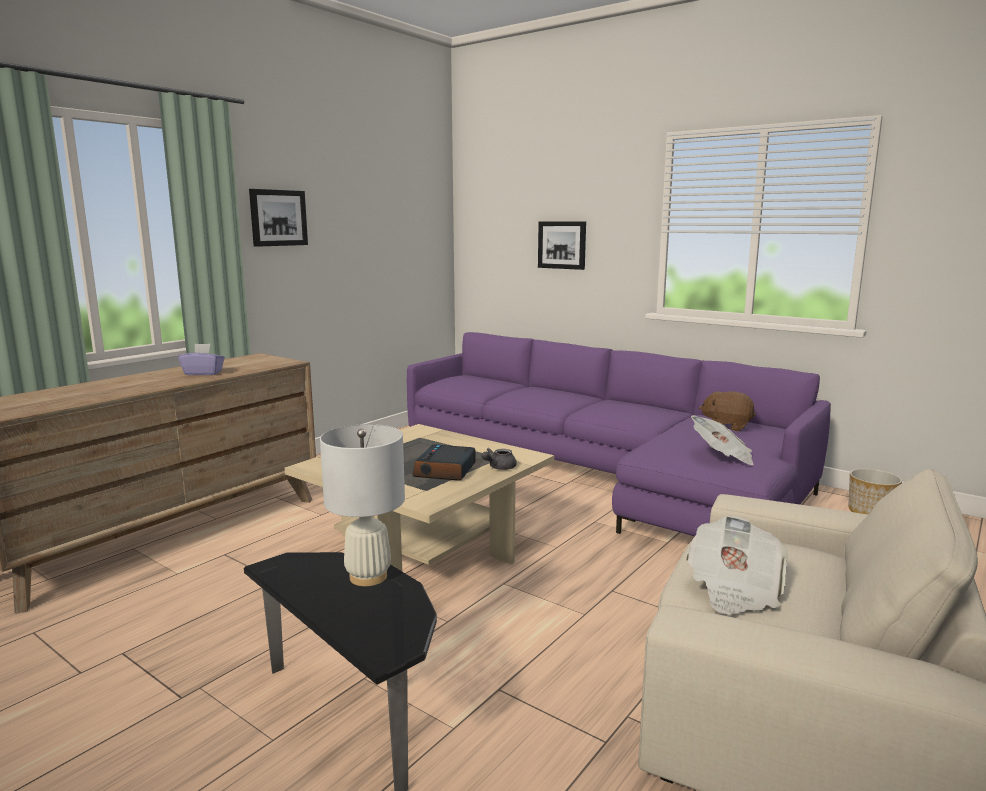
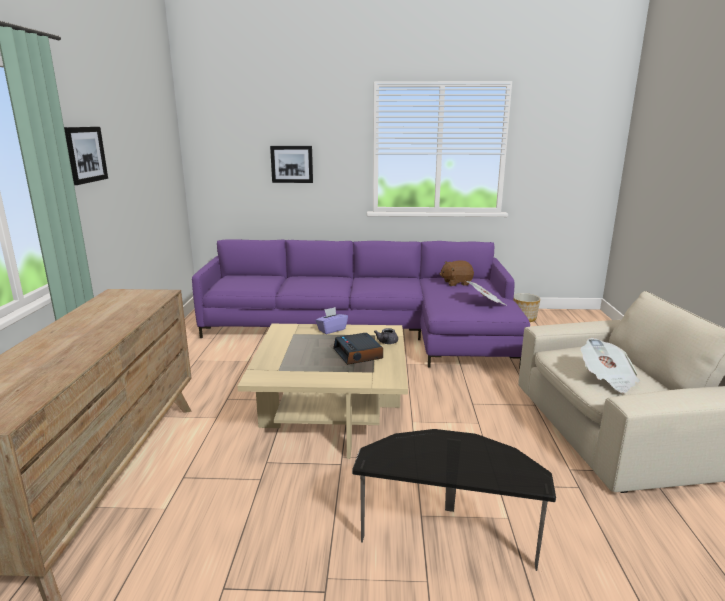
camera: 35 degrees left, 5 degrees up
purple tissue box [178,344,225,375] -> purple tissue box moved to [315,307,348,334]
white table lamp [320,424,405,586] -> none

